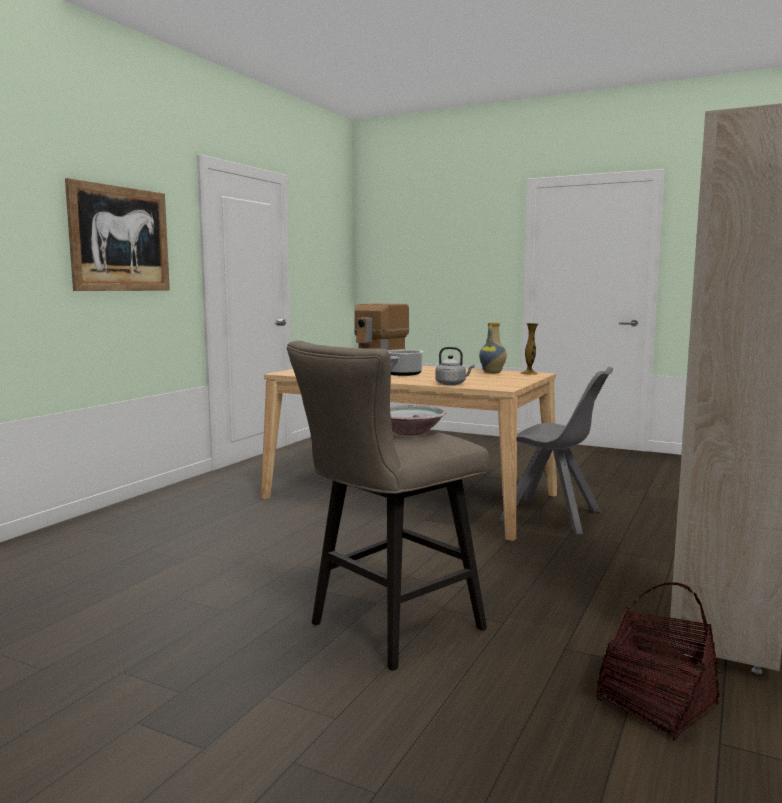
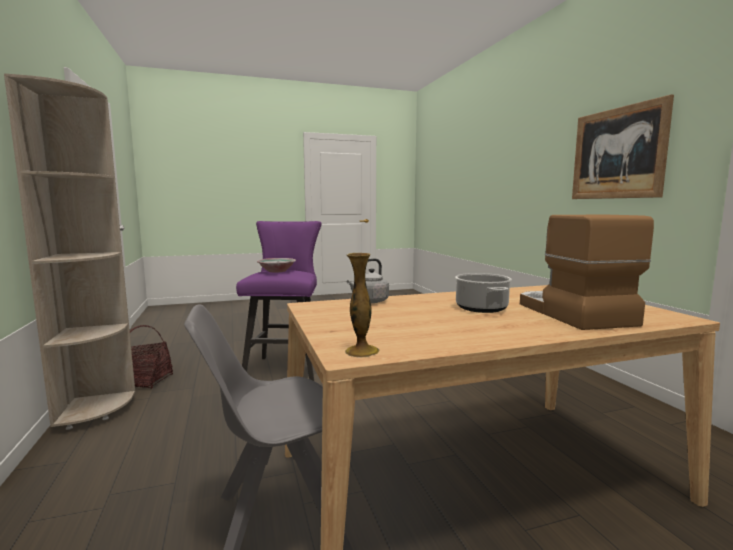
camera: 135 degrees right, 0 degrees up
beige stool [287,341,489,671] -> purple stool [236,221,321,381]
vase [479,323,507,374] -> none

